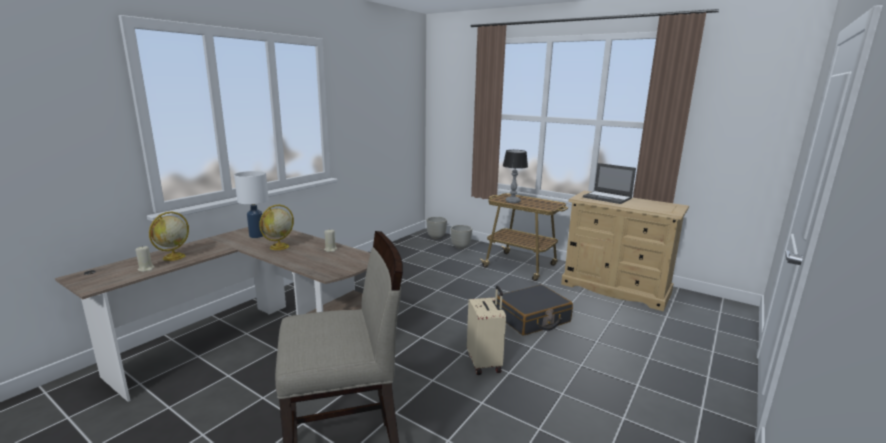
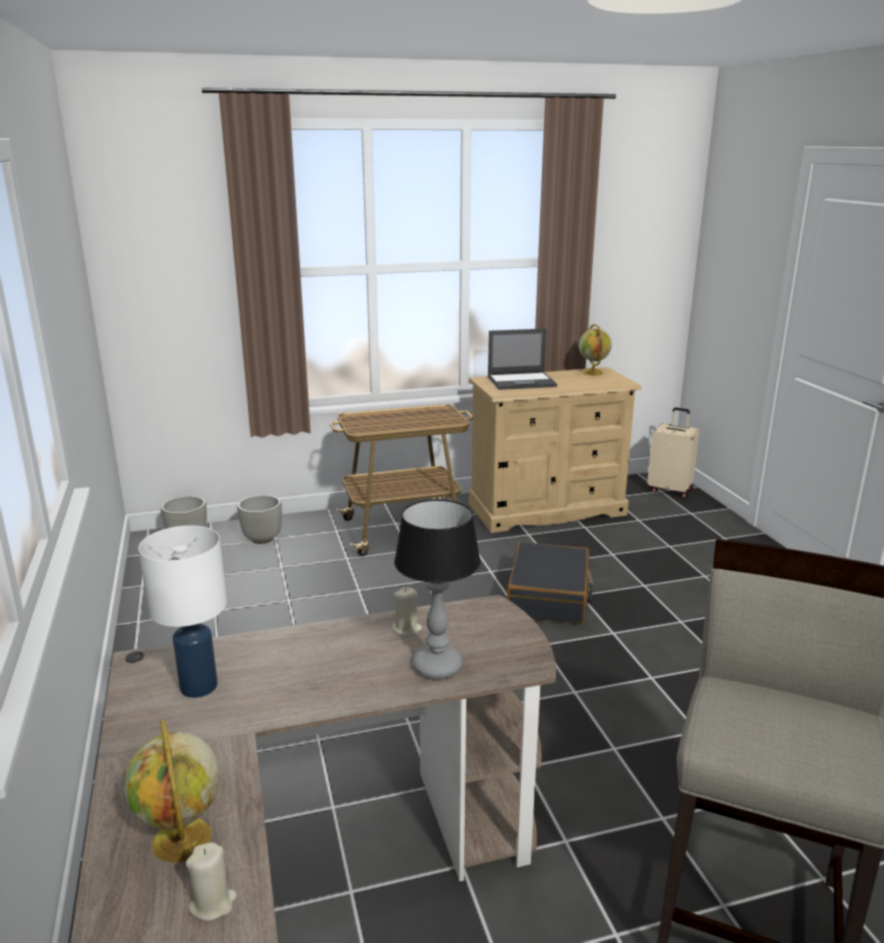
camera: 50 degrees left, 5 degrees up
globe [259,204,294,250] -> globe moved to [579,324,612,376]
beige suitcase [467,286,506,375] -> beige suitcase moved to [647,407,699,498]
table lamp [503,150,528,203] -> table lamp moved to [394,499,481,679]

